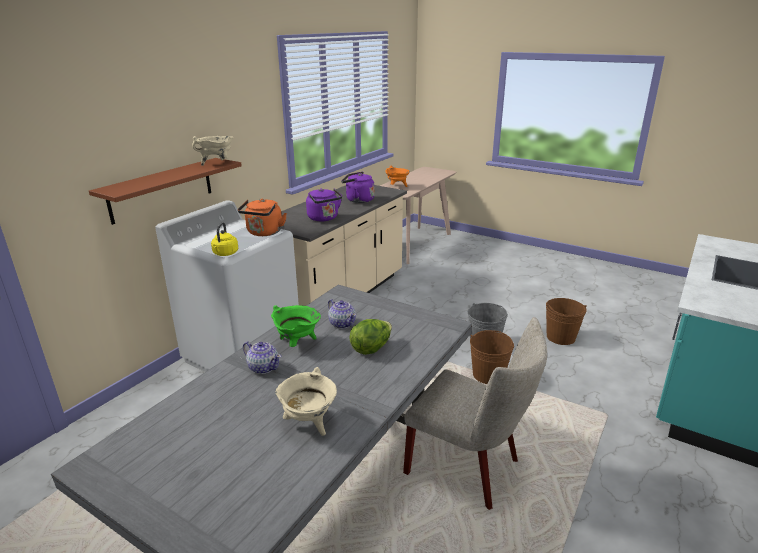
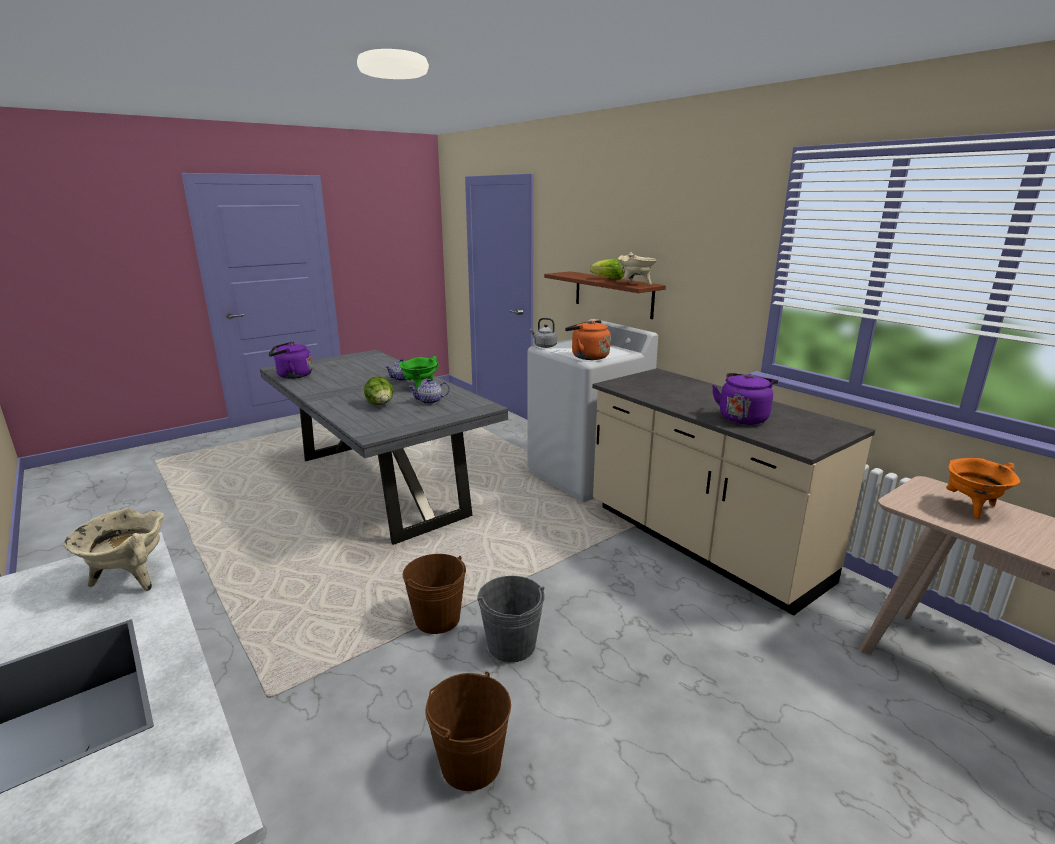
camera: 110 degrees right, 5 degrees down
yellow kettle [211,222,238,256] -> grey kettle [530,318,557,348]
beige cooking pot [275,367,337,436] -> beige cooking pot moved to [64,508,165,591]
purple kettle [306,188,342,221] -> purple kettle moved to [268,341,313,379]
beige chair [403,317,547,510] -> none
none -> lettuce [590,258,624,280]

